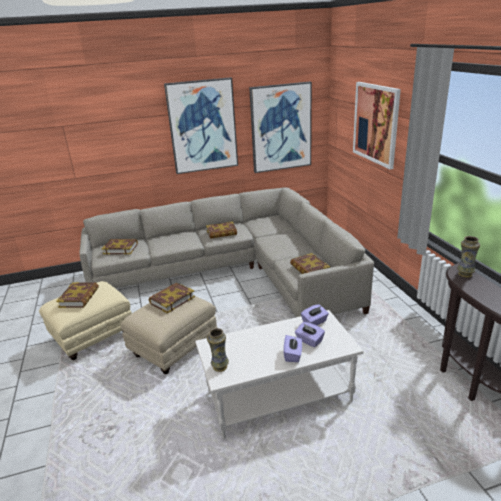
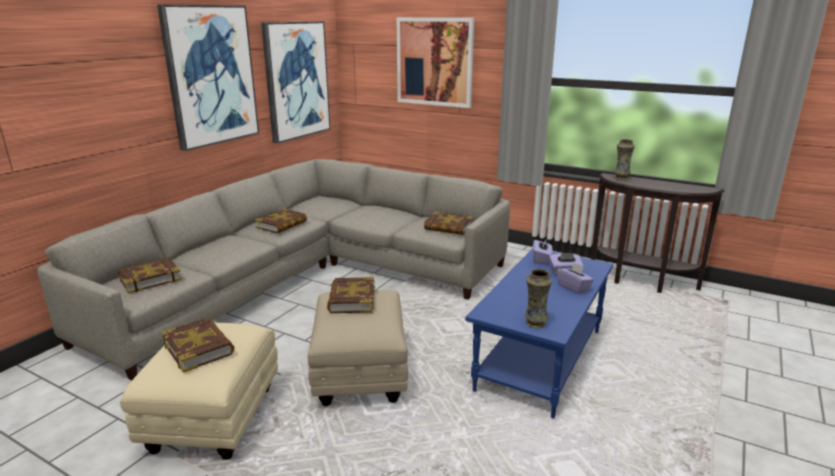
camera: 45 degrees left, 5 degrees down
white coffee table [195,310,363,439] -> blue coffee table [465,248,613,418]

